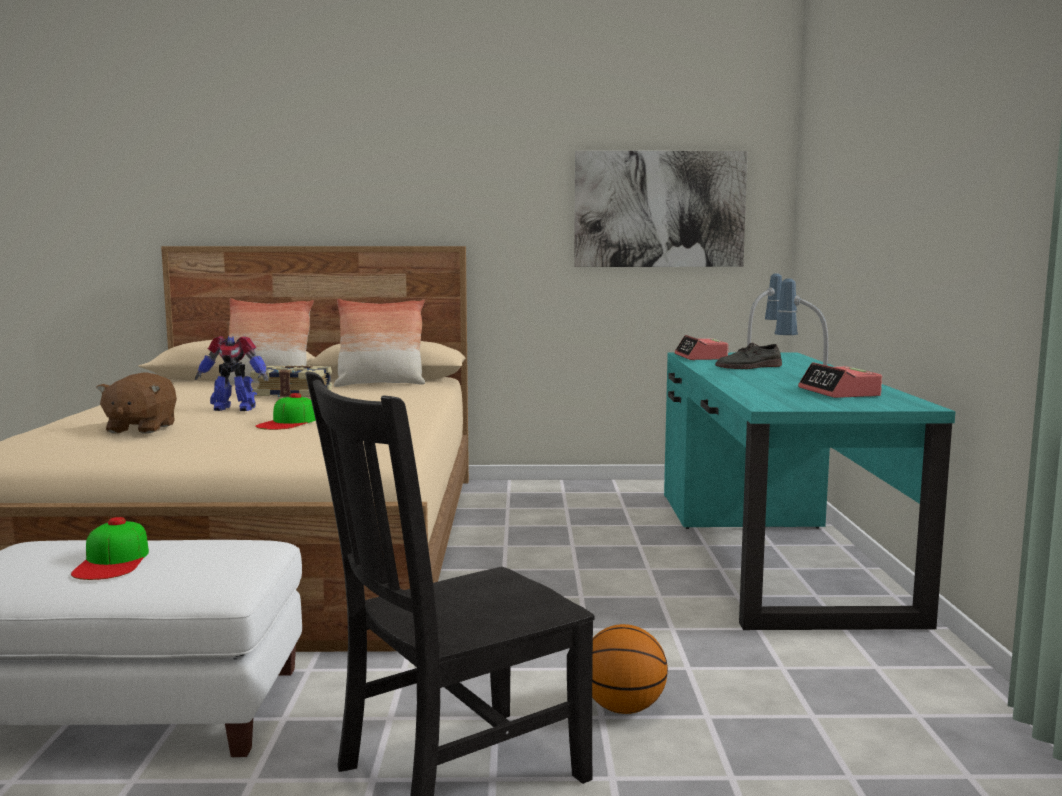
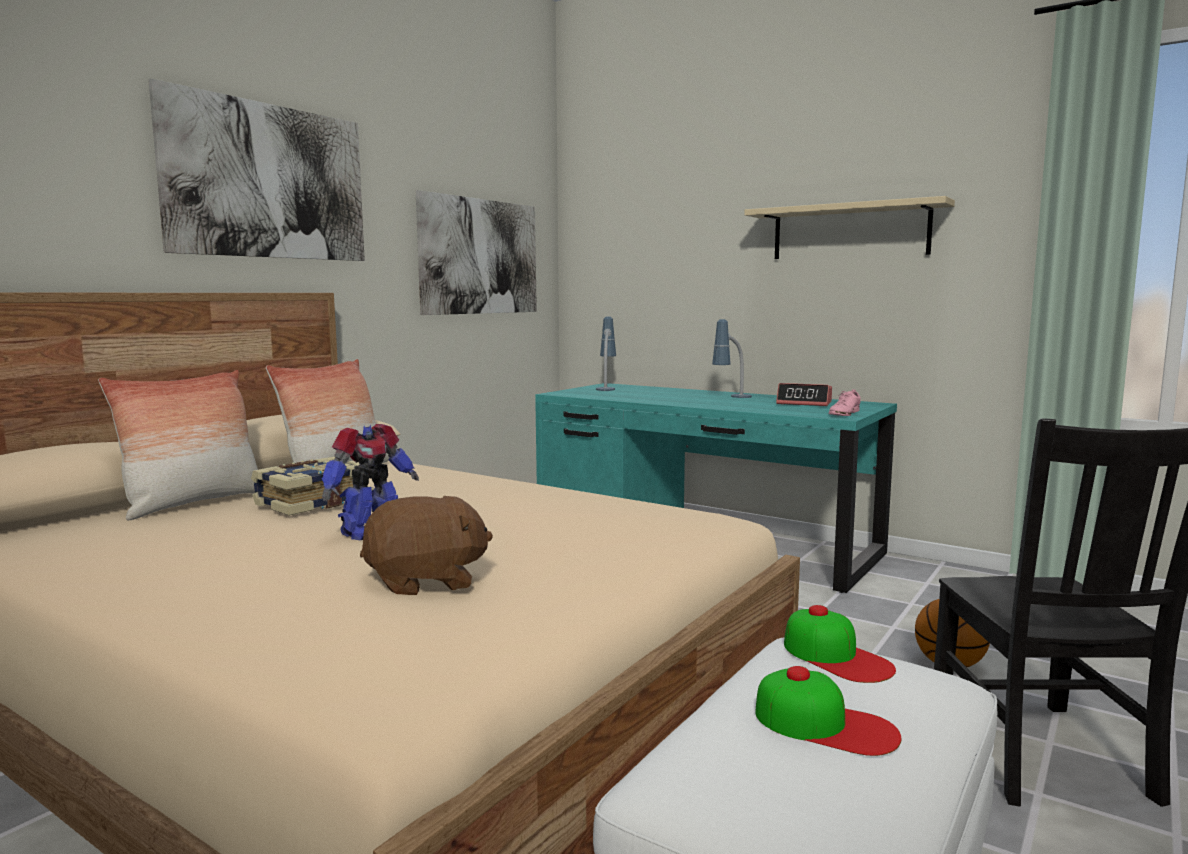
camera: 55 degrees left, 0 degrees up
brown plush toy [96,373,177,434] -> brown plush toy turned 60 degrees counterclockwise [360,496,493,595]
cap [255,393,316,430] -> cap moved to [784,605,896,683]
alarm clock [674,335,728,360] -> none
grey shoe [715,342,782,369] -> none
none -> picture [148,79,365,261]
none -> beige shelf [744,196,955,259]
none -> pink shoe [829,390,861,416]

